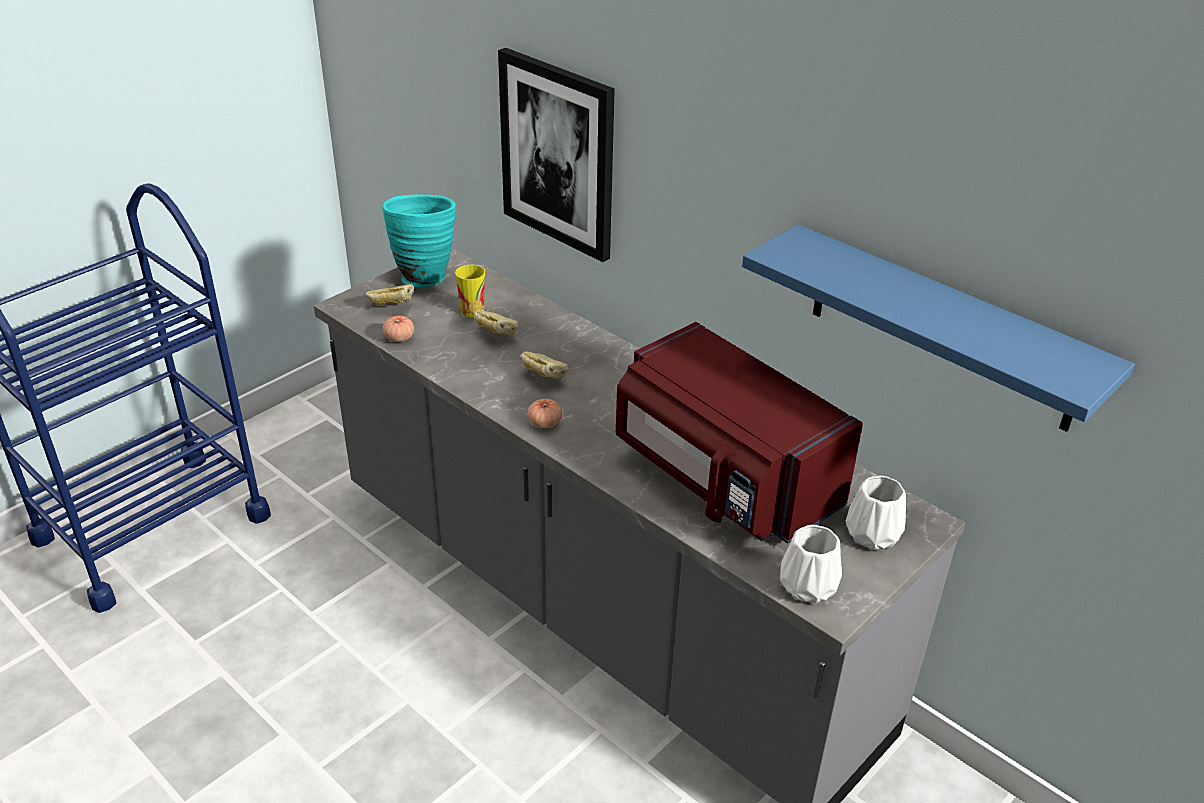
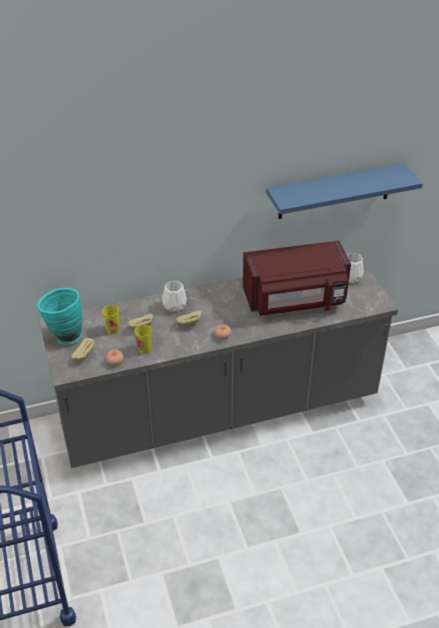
camera: 60 degrees left, 5 degrees up
picture [498,48,615,262] -> none
white vase [780,525,842,603] -> white vase moved to [162,281,187,312]
none -> cup [134,325,151,354]

